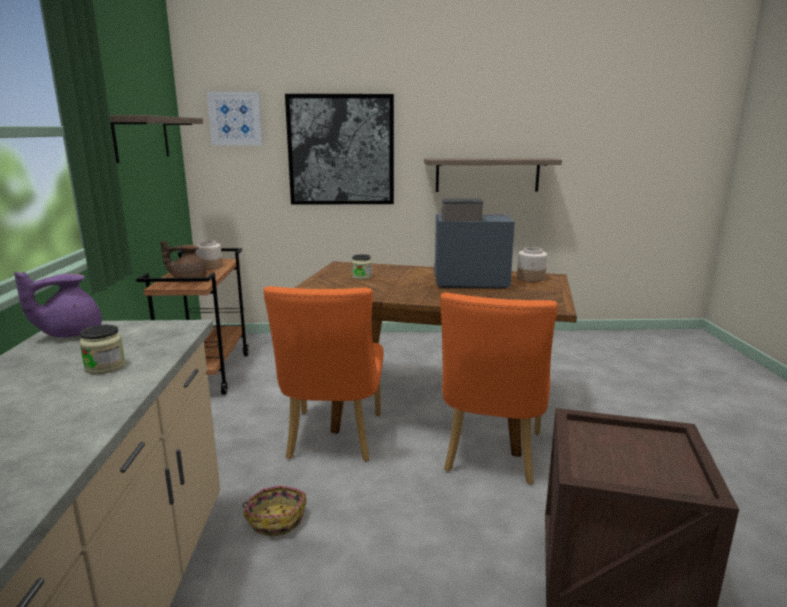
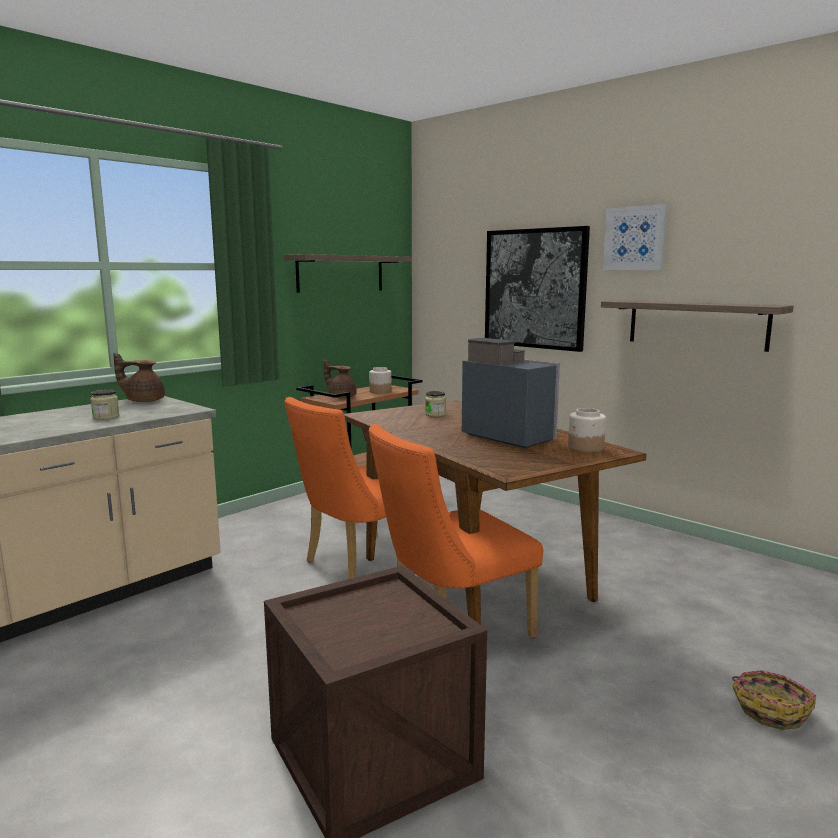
camera: 45 degrees right, 5 degrees down
purple teapot [14,271,102,337] -> brown teapot [113,353,165,402]
picture [207,92,263,145] -> picture moved to [603,204,668,270]
basket [242,485,307,537] -> basket moved to [732,670,816,730]

